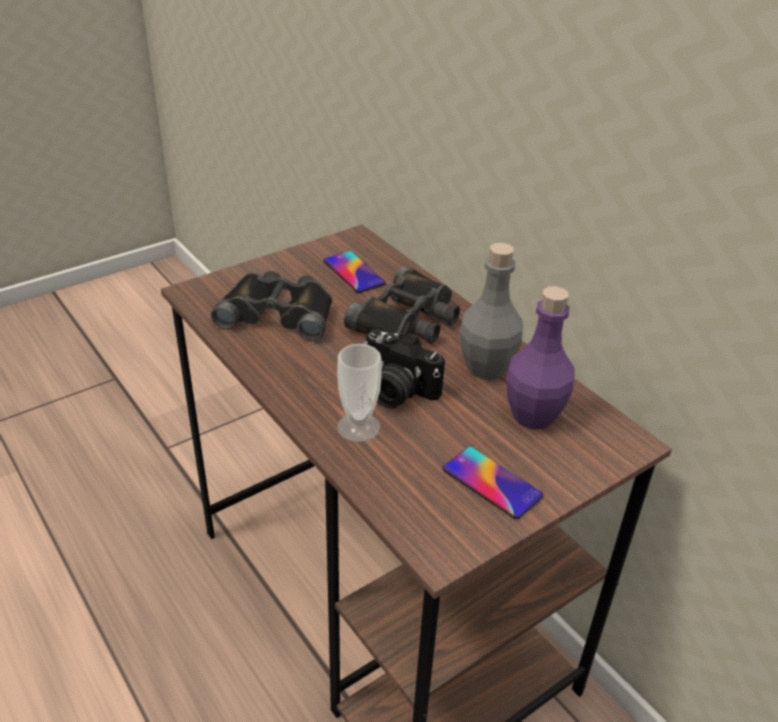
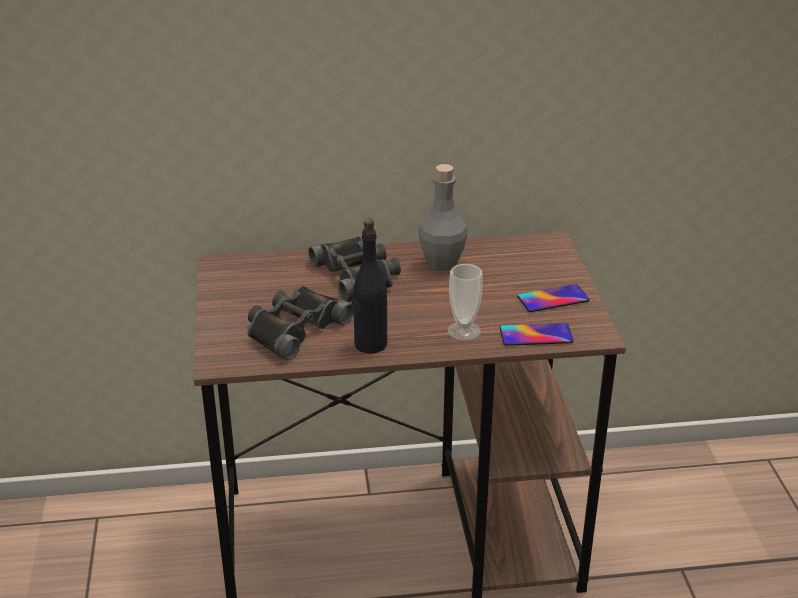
camera: 60 degrees left, 5 degrees down
phone [323,251,386,293] -> phone moved to [500,323,574,346]
camera [364,330,445,409] -> none
purple bottle [506,286,574,430] -> none
none -> black bottle [352,218,387,354]

